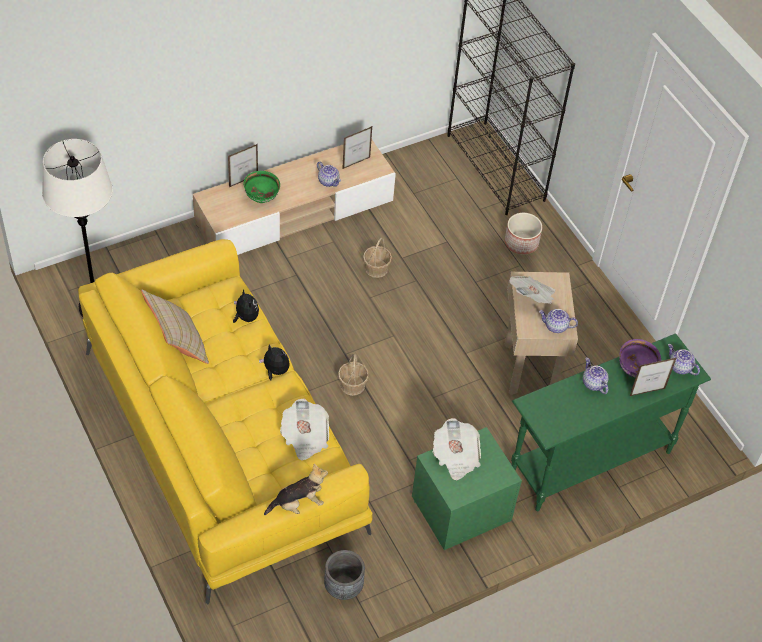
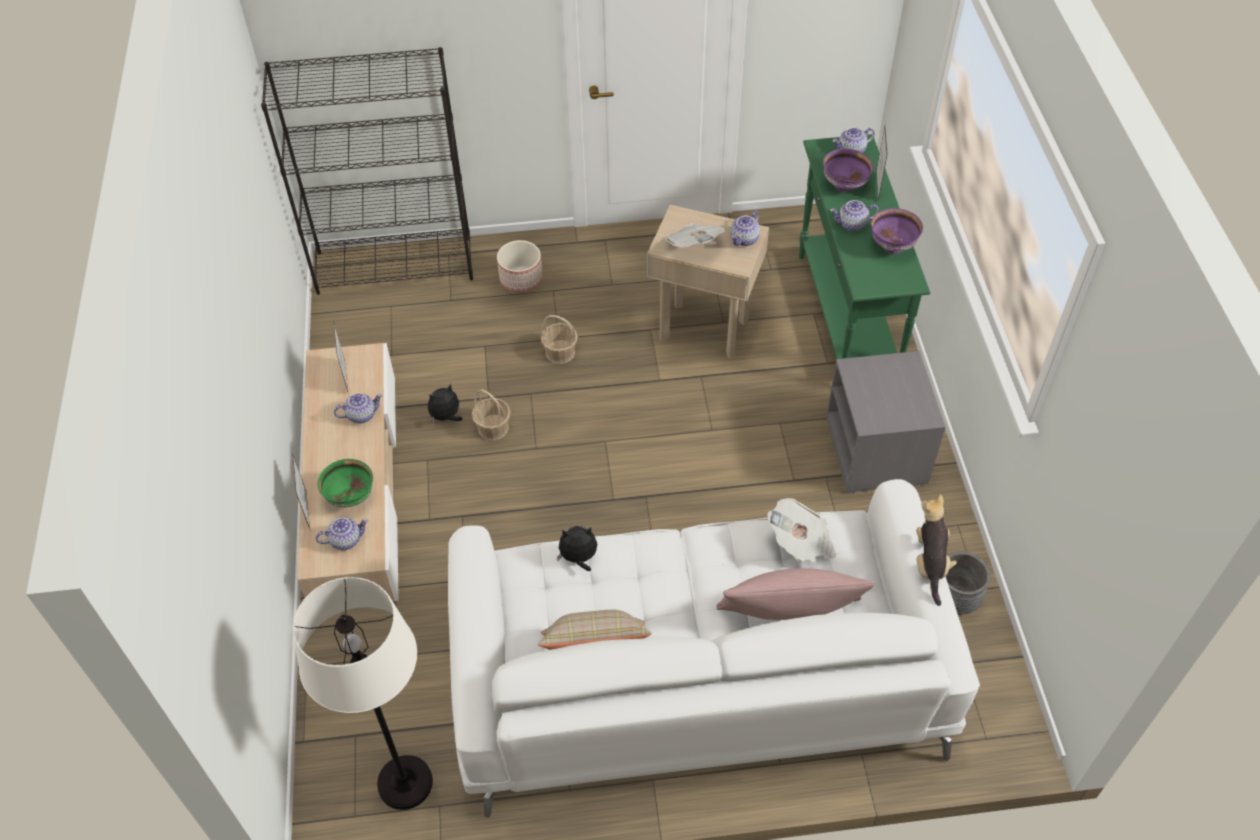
camera: 65 degrees left, 0 degrees up
yellow sofa [78,239,373,604] -> white sofa [448,479,980,818]
plush toy [259,345,289,381] -> plush toy moved to [428,384,462,423]
basket [338,354,369,396] -> basket moved to [541,315,578,364]
green nightstand [412,427,522,550] -> grey nightstand [826,351,946,493]
newspaper [433,418,481,480] -> none
none -> teapot [316,517,369,550]
none -> pink pillow [717,568,875,620]
none -> purple bowl [871,208,923,254]

